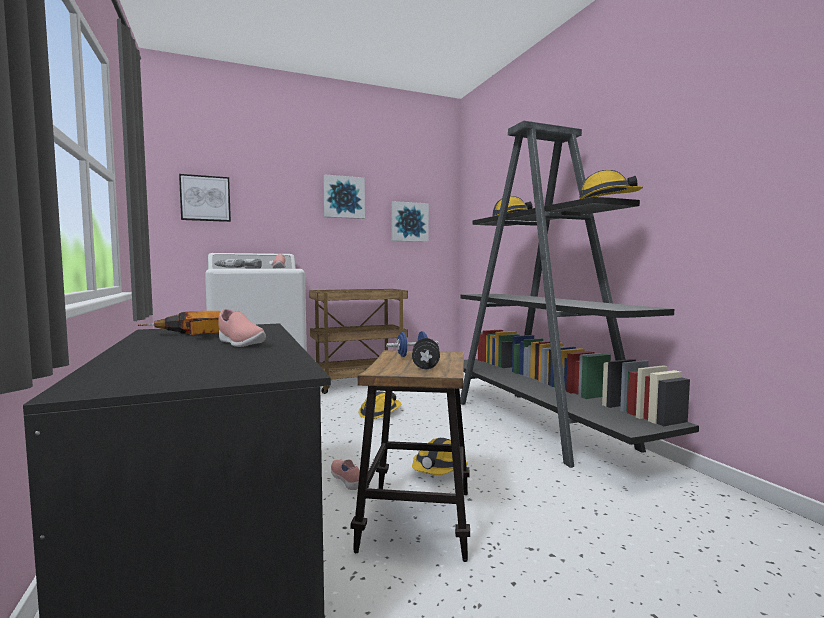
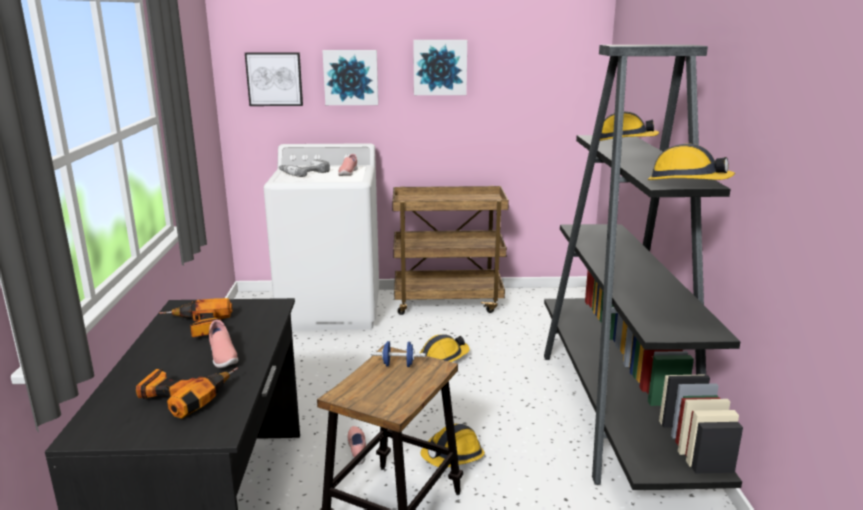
camera: 20 degrees right, 15 degrees up
picture [391,201,429,242] -> picture moved to [322,50,378,105]
black dumbbell [412,338,440,369] -> none
none -> power drill [136,367,238,419]

